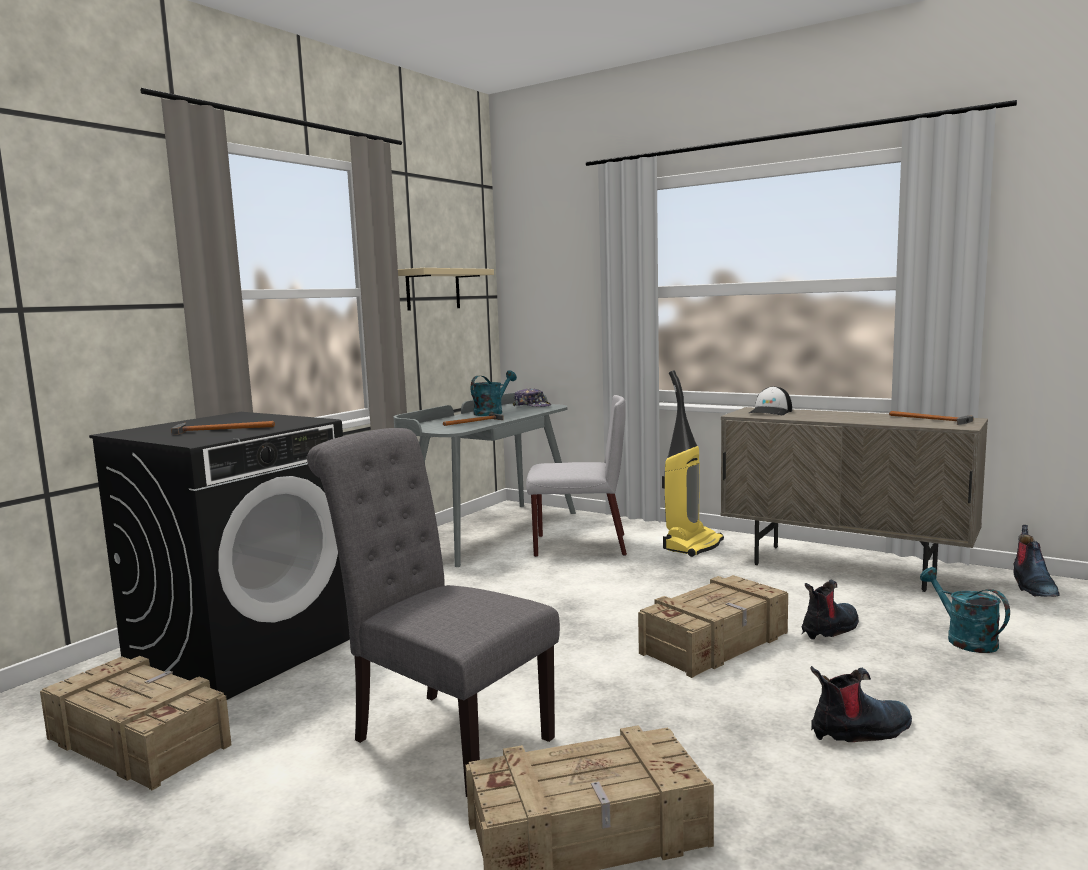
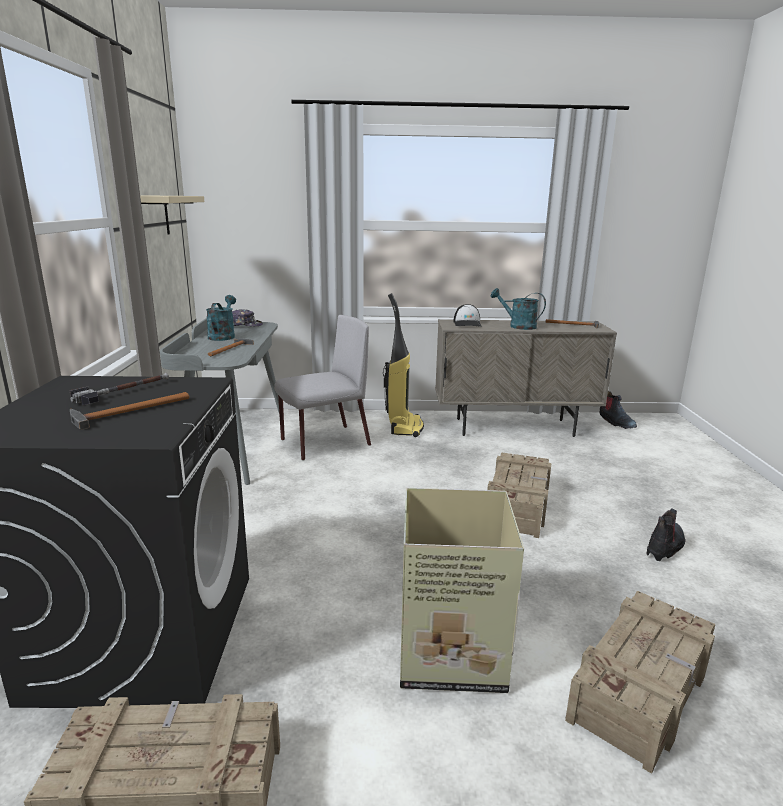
camera: 35 degrees left, 10 degrees up
grey chair [307,428,560,797] -> cardboard box [400,488,524,693]
boot [802,580,859,640] -> none
turquoise watering can [920,567,1010,653] -> turquoise watering can moved to [491,288,546,330]
none -> hammer [70,373,169,405]

